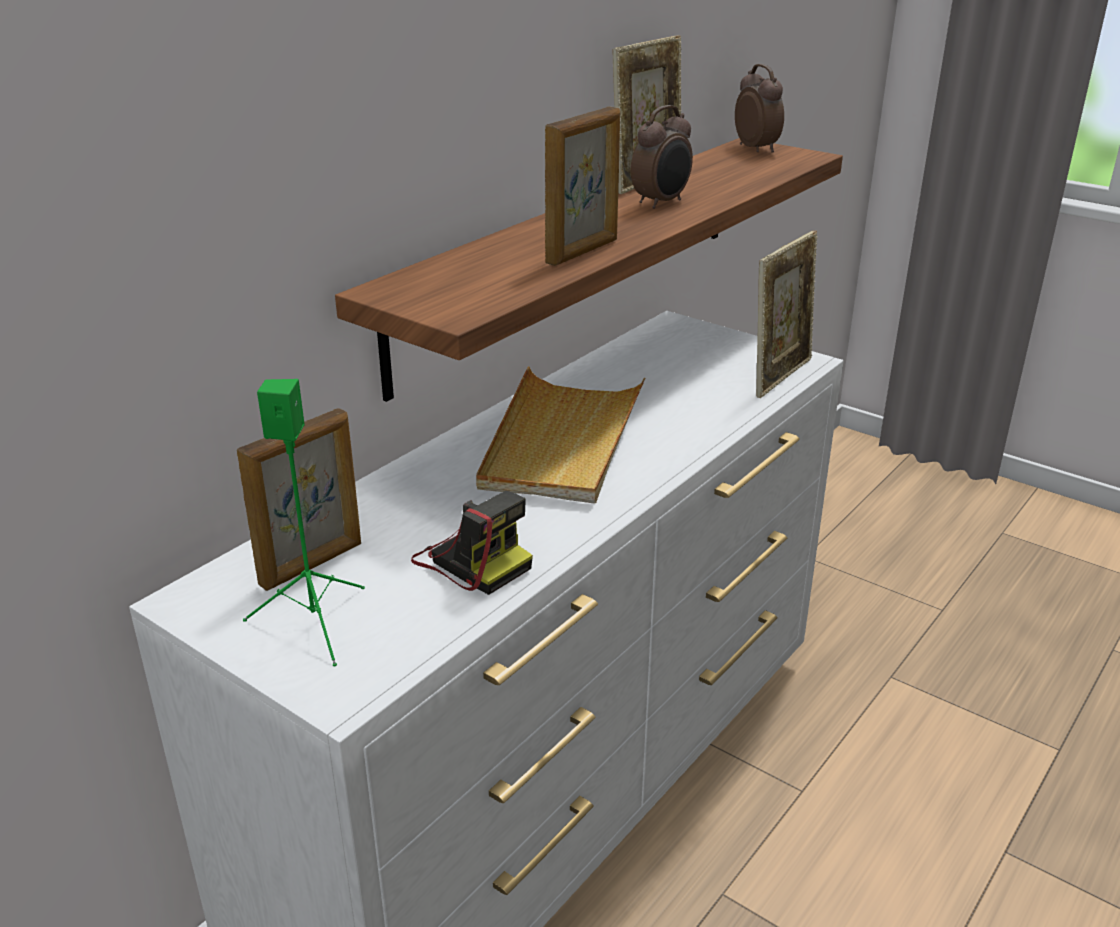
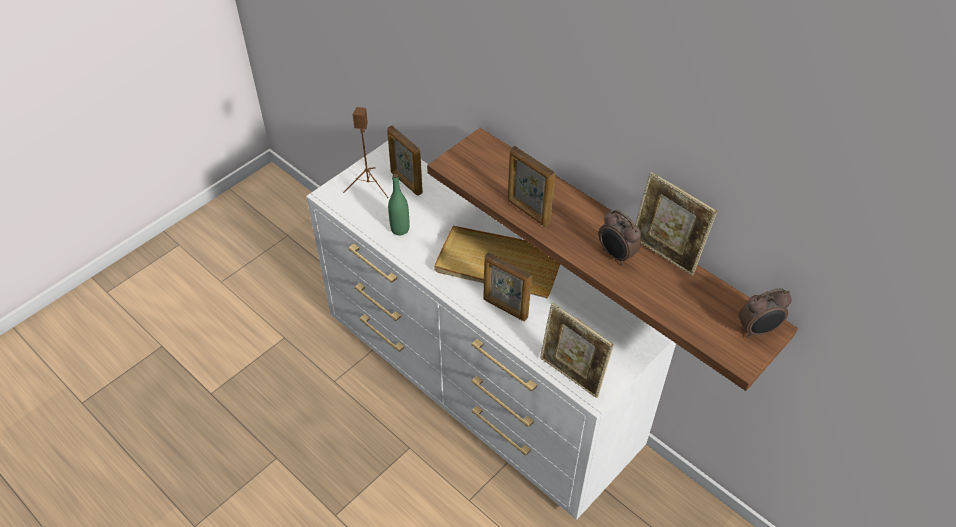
camera: 95 degrees right, 20 degrees up
green speaker [243,379,365,666] -> brown speaker [343,107,388,198]
camera [411,491,533,595] -> green bottle [388,174,410,235]
none -> picture frame [484,253,532,321]

